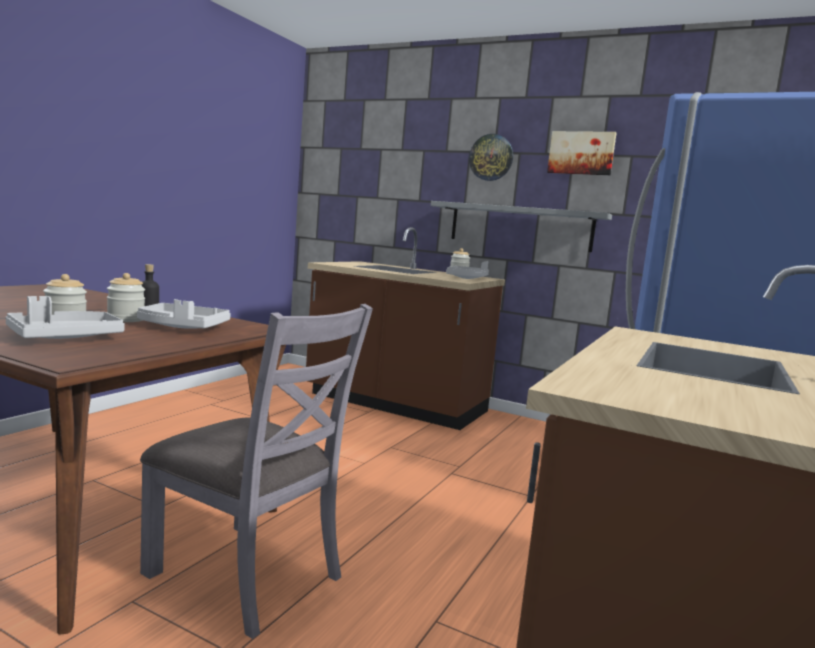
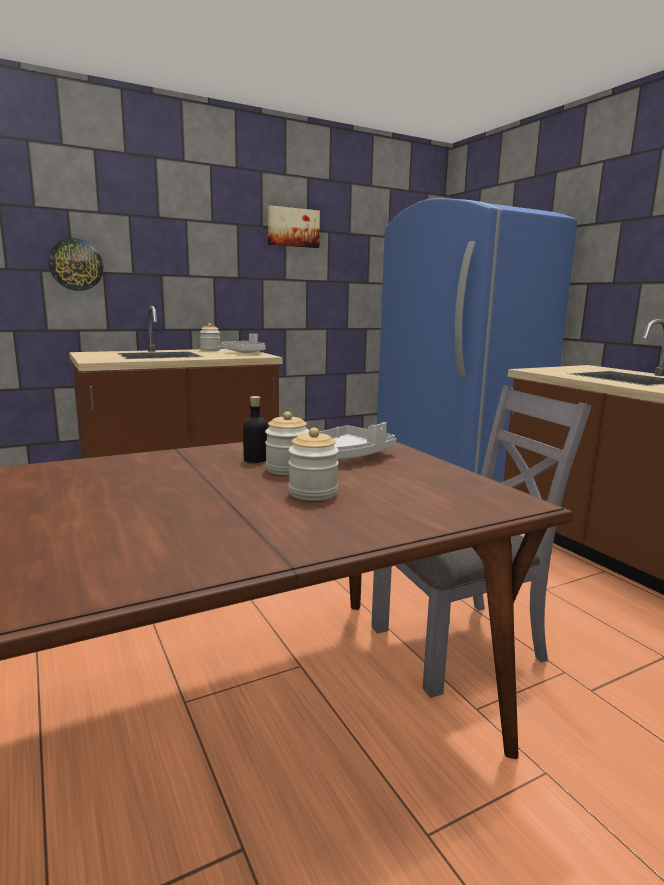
camera: 55 degrees left, 5 degrees up
grey tray [5,296,125,339] -> none
grey shelf [431,201,612,252] -> none
wall clock [469,134,513,181] -> wall clock moved to [48,238,103,291]

